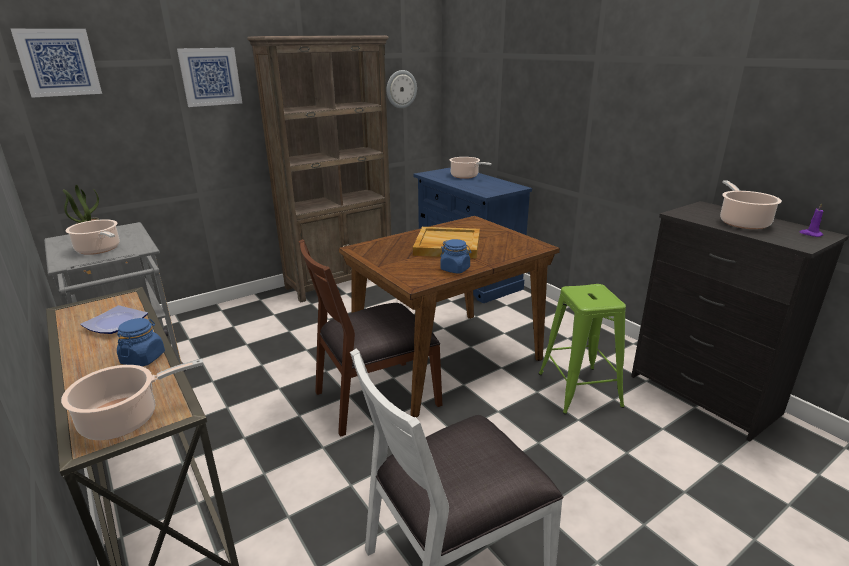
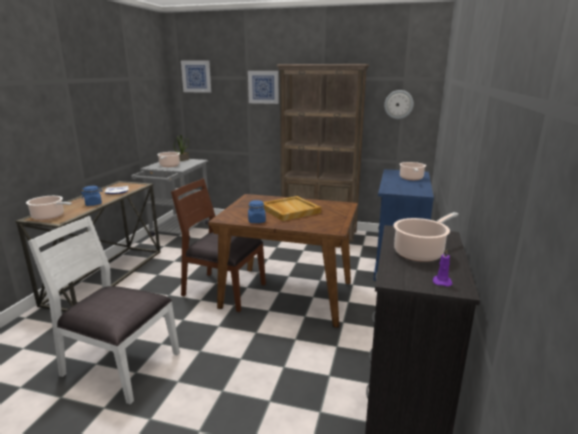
camera: 50 degrees right, 5 degrees down
green stool [538,284,626,415] -> none

